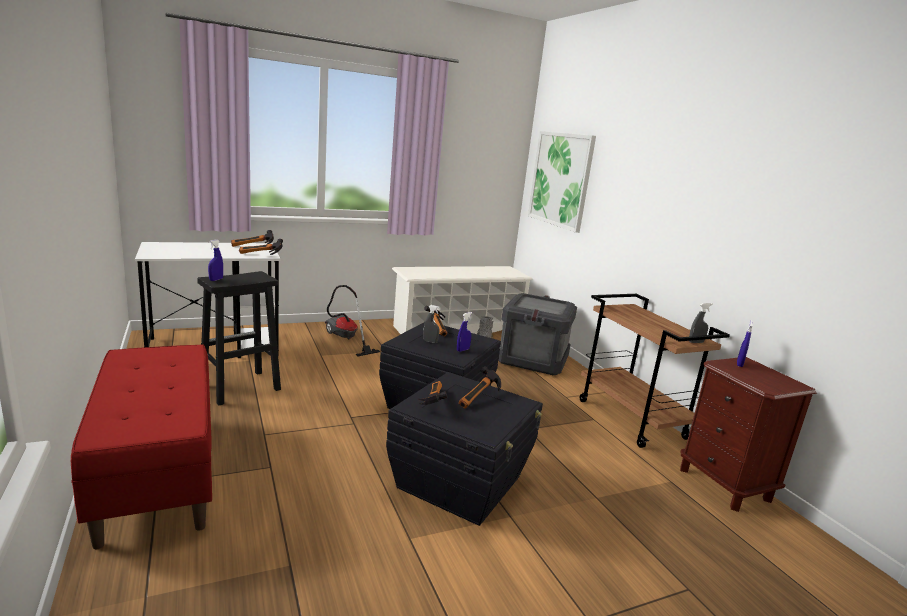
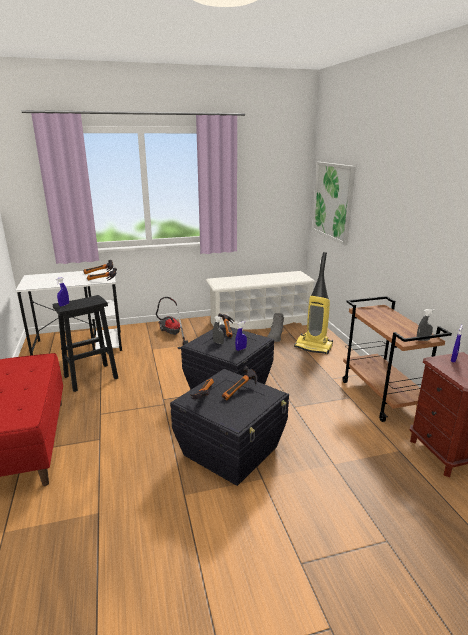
camera: 10 degrees right, 5 degrees up
crate [498,293,577,375] -> vacuum cleaner [294,252,333,354]

